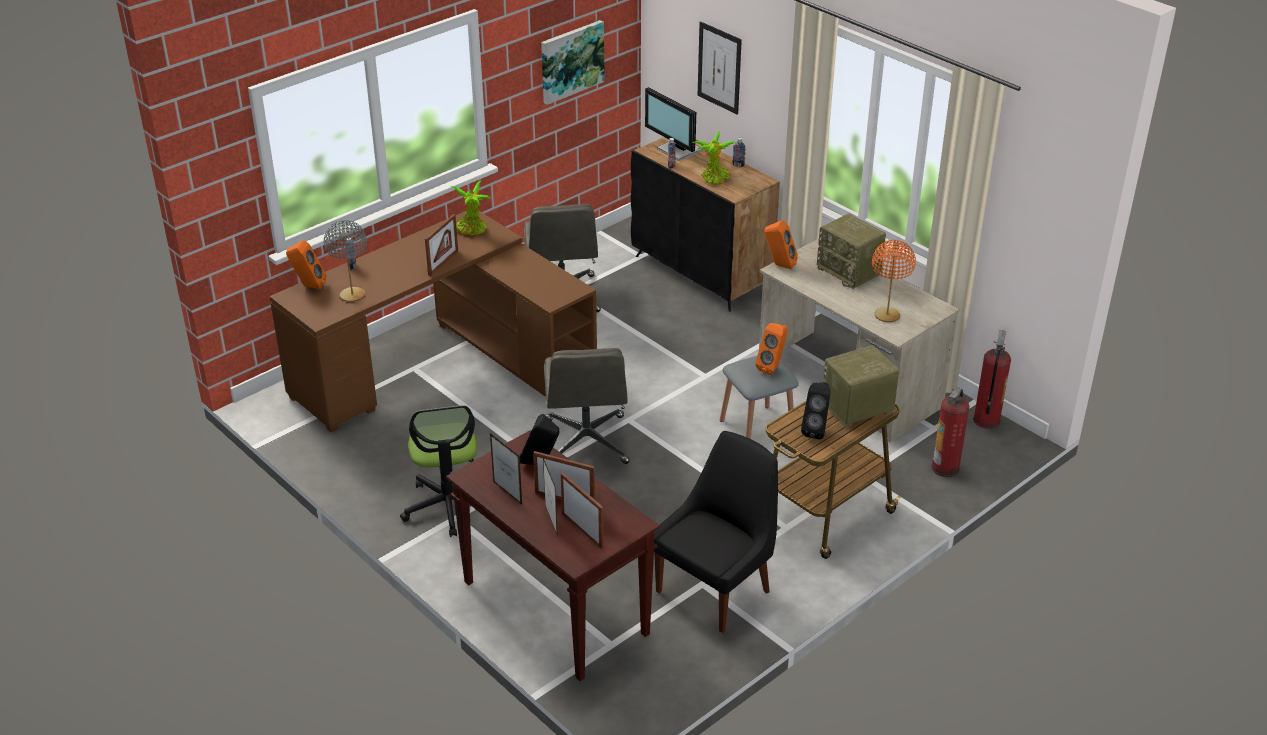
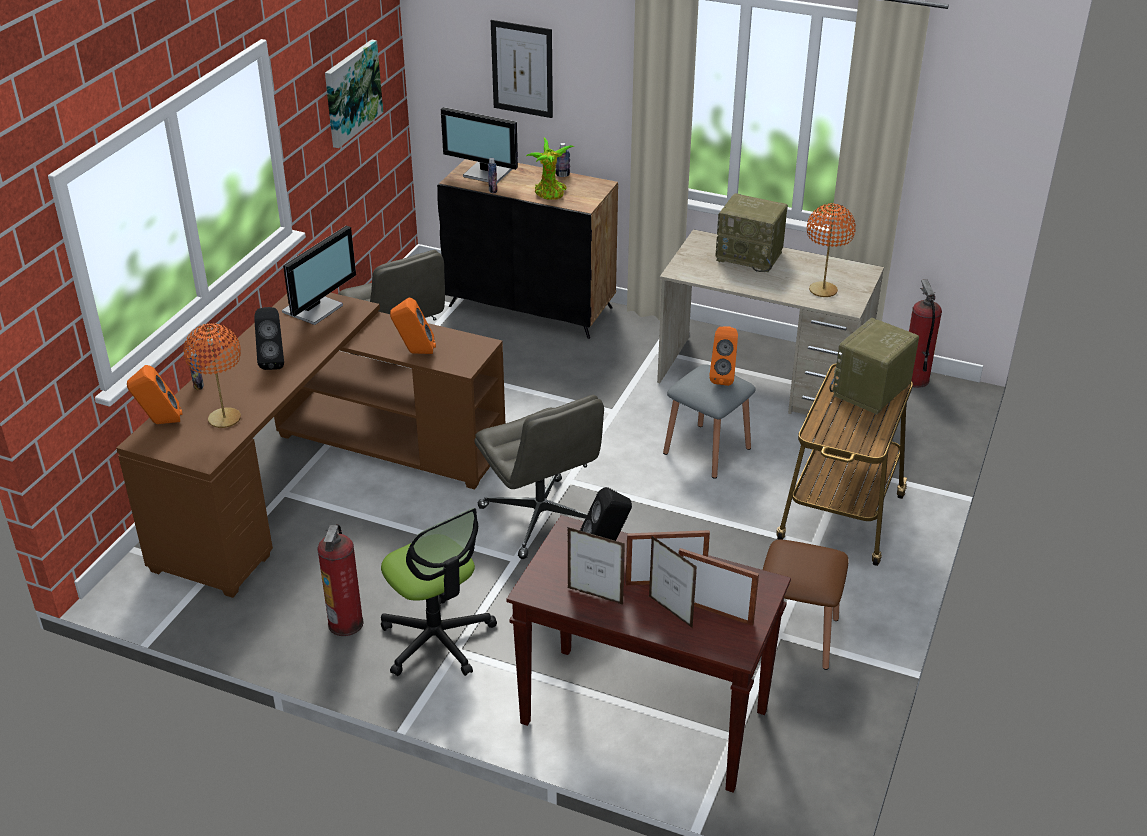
camera: 25 degrees left, 0 degrees up
grey table lamp [324,220,367,302] -> orange table lamp [183,323,241,428]
picture frame [425,214,458,276] -> none
potted plant [450,180,491,236] -> monitor [282,226,356,325]
black chair [654,431,778,633] -> brown stool [763,540,849,670]
orange speaker [764,220,798,269] -> orange speaker moved to [390,297,436,354]
black speaker [801,382,831,439] -> black speaker moved to [254,307,284,370]
fire extinguisher [931,387,970,477] -> fire extinguisher moved to [317,524,364,636]

